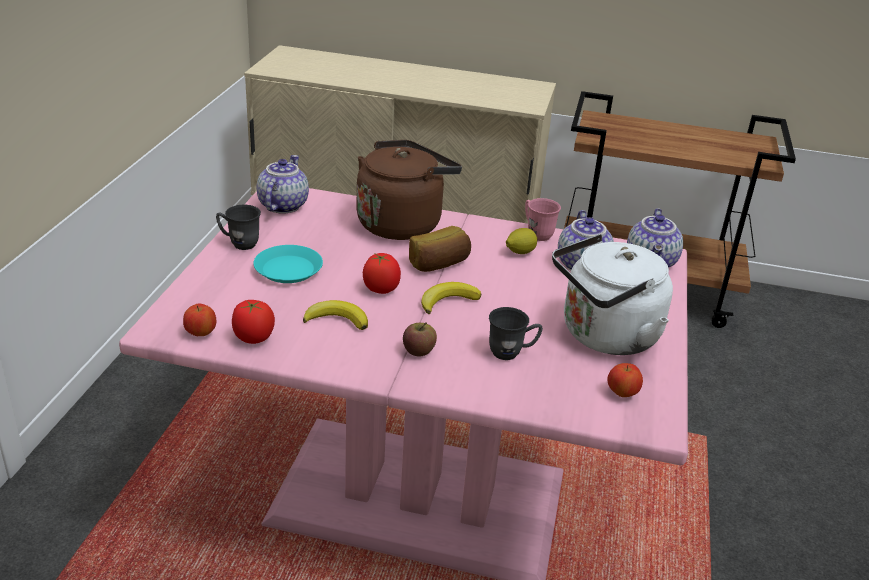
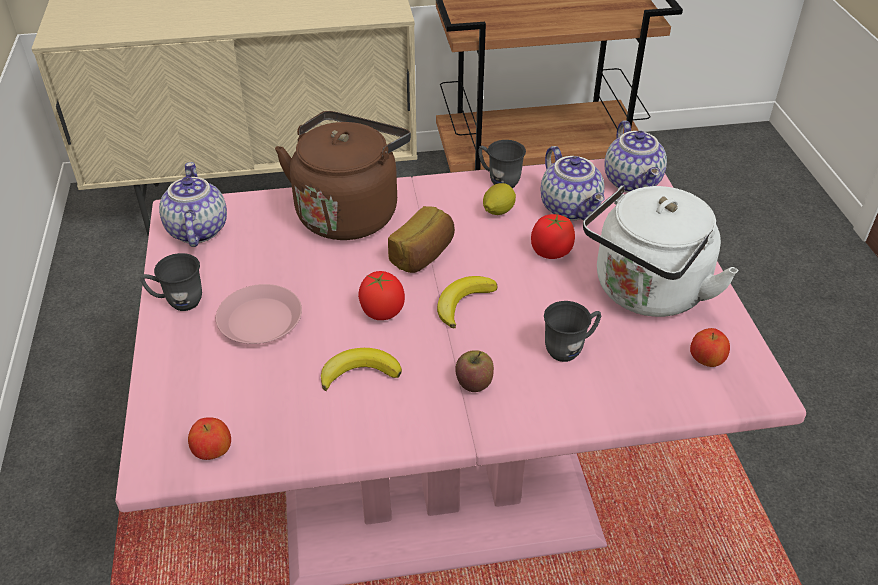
camera: 20 degrees left, 10 degrees up
tomato [232,300,275,344] -> tomato moved to [531,214,575,259]
turquoise plate [253,245,323,283] -> pink plate [216,284,302,344]
pink mug [525,198,561,241] -> grey mug [478,140,526,188]

